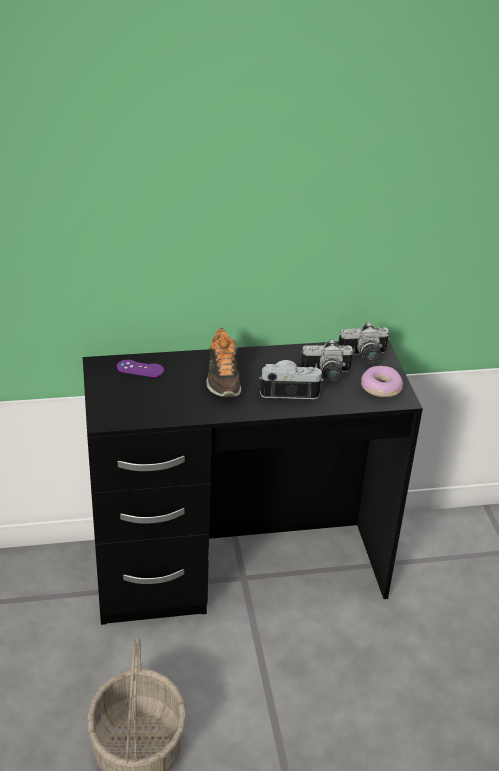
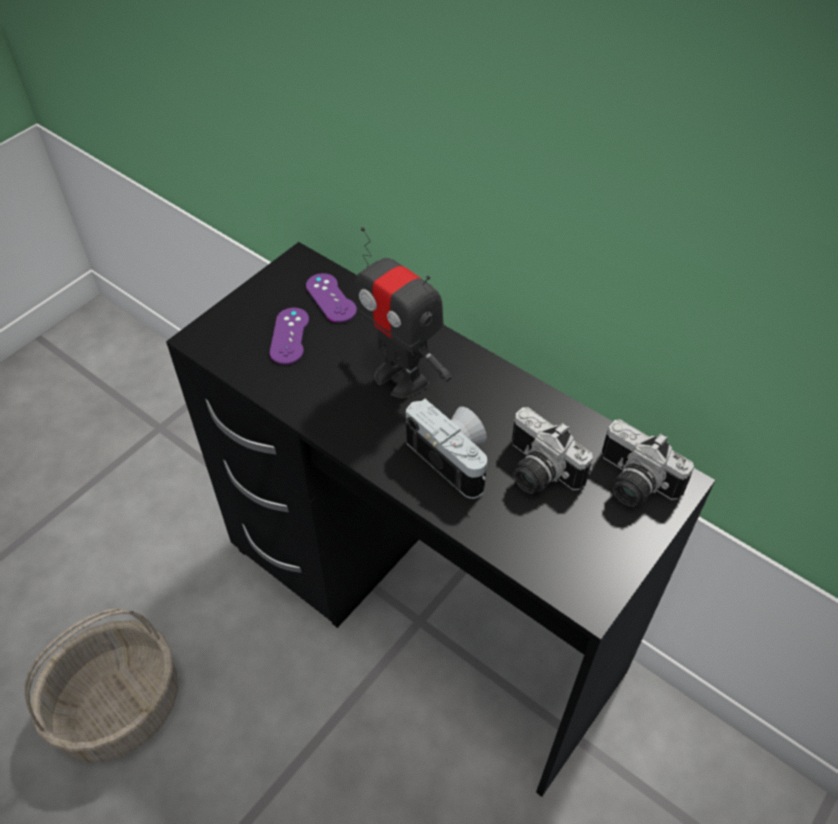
camera: 50 degrees right, 15 degrees up
shoe [206,328,241,397] -> toy robot [356,227,452,398]
donut [361,366,403,397] -> none
none -> purple game controller [270,308,309,365]

